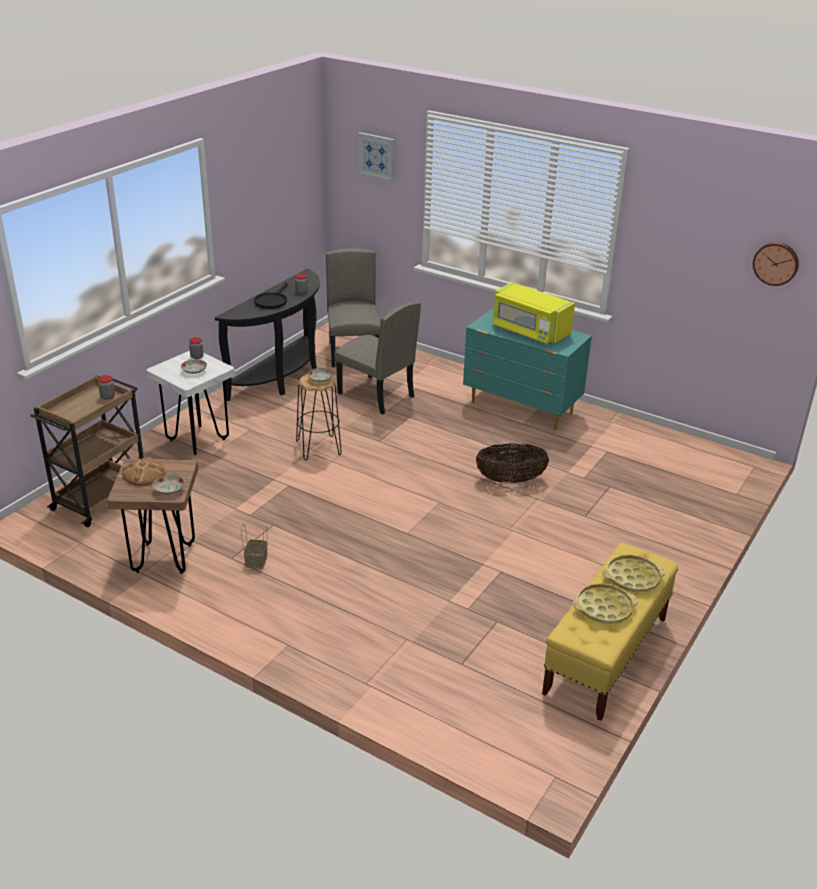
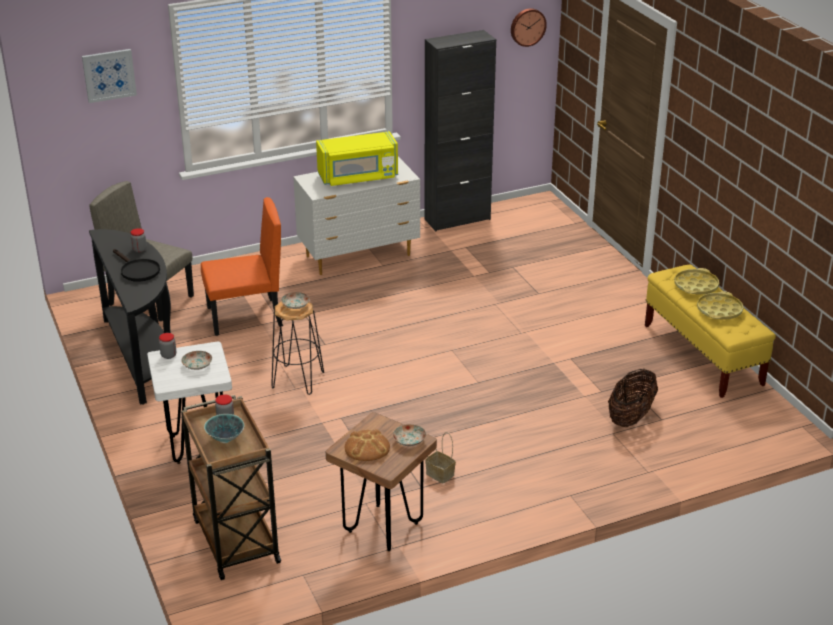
camera: 55 degrees left, 0 degrees up
beige chair [334,302,421,414] -> orange chair [201,197,283,336]
turquoise dresser [463,308,592,430] -> white dresser [293,157,420,275]
basket [476,443,549,483] -> basket moved to [608,369,658,427]
none -> bowl [204,414,244,443]
none -> black cabinet [424,30,496,231]

